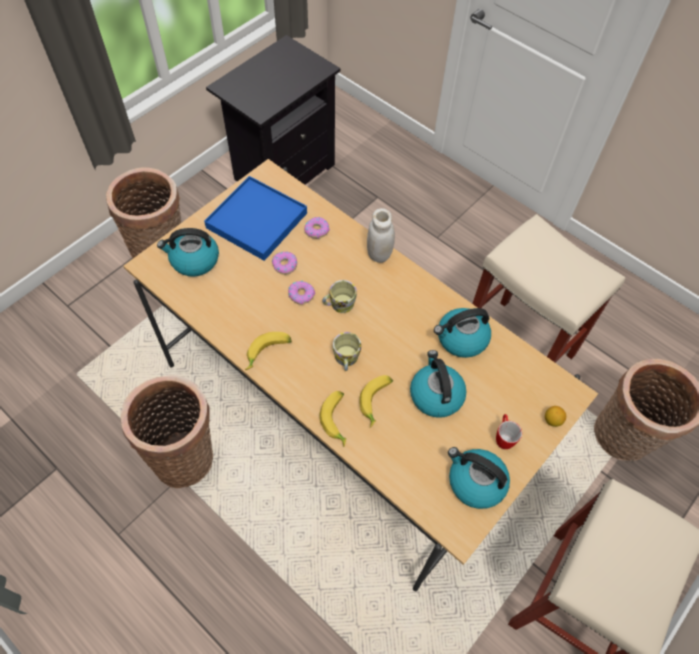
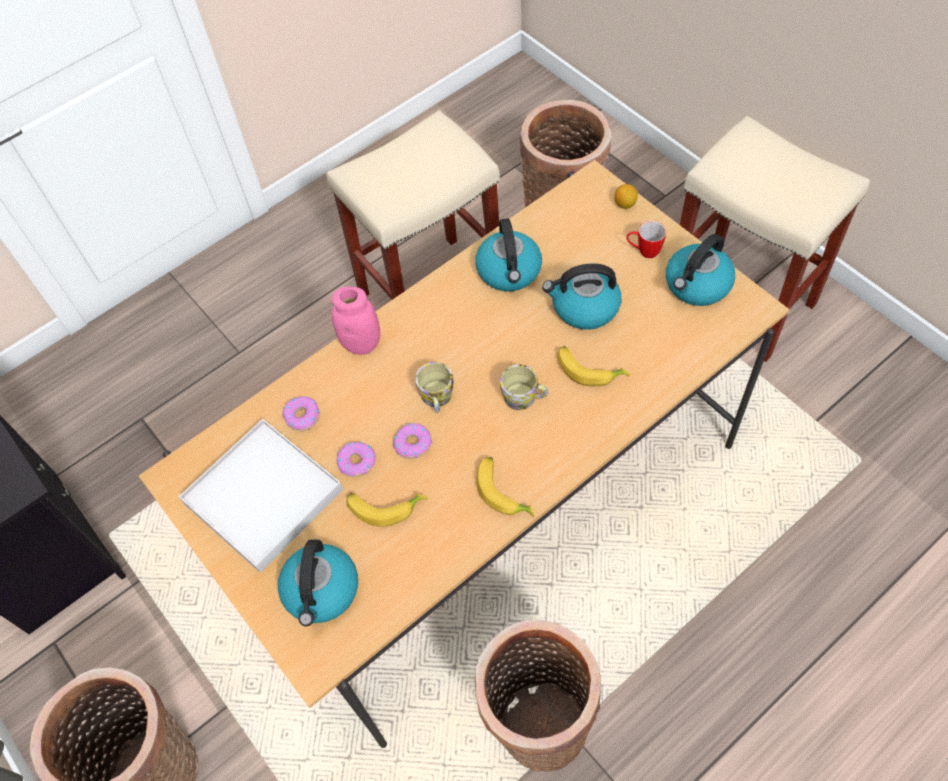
camera: 75 degrees left, 0 degrees up
blue tray [204,176,307,261] -> white tray [179,419,343,573]
banana [319,391,346,447] -> banana moved to [346,492,428,527]
white jar [367,208,395,263] -> pink jar [332,286,380,355]

